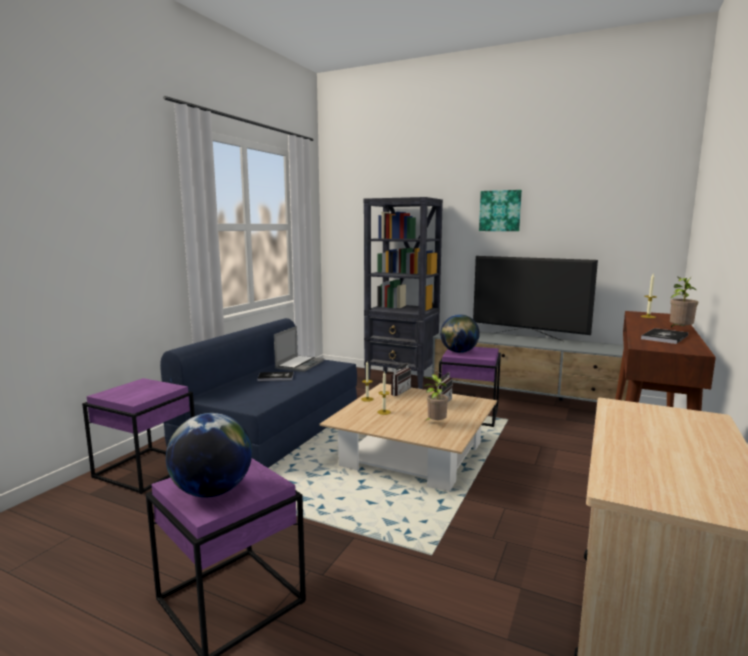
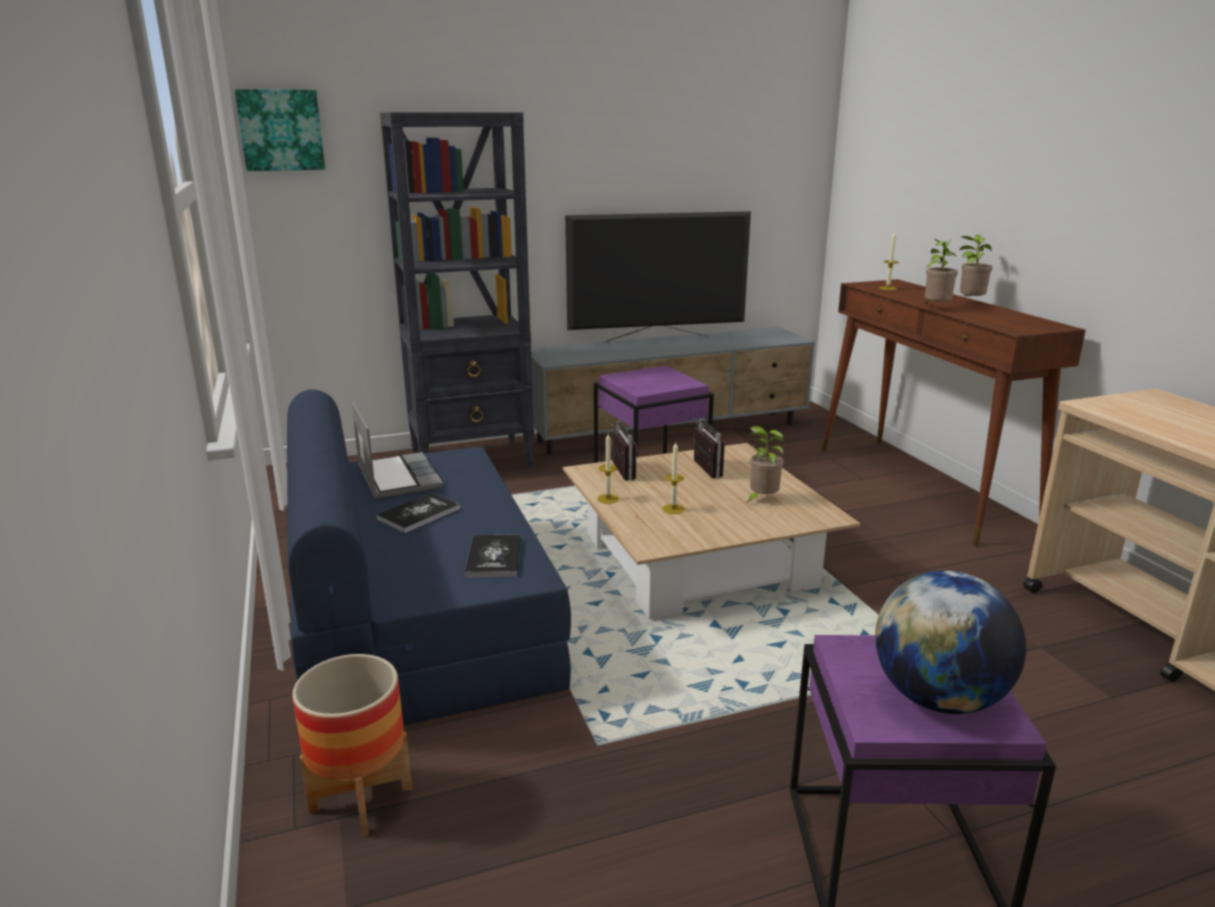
camera: 45 degrees left, 10 degrees up
purple side table [82,378,195,494] -> planter [292,654,412,836]
globe [440,314,480,353] -> none
picture [479,190,522,231] -> picture moved to [235,89,325,171]
book [641,328,688,344] -> book moved to [465,534,522,578]
none -> potted plant [925,239,958,305]

